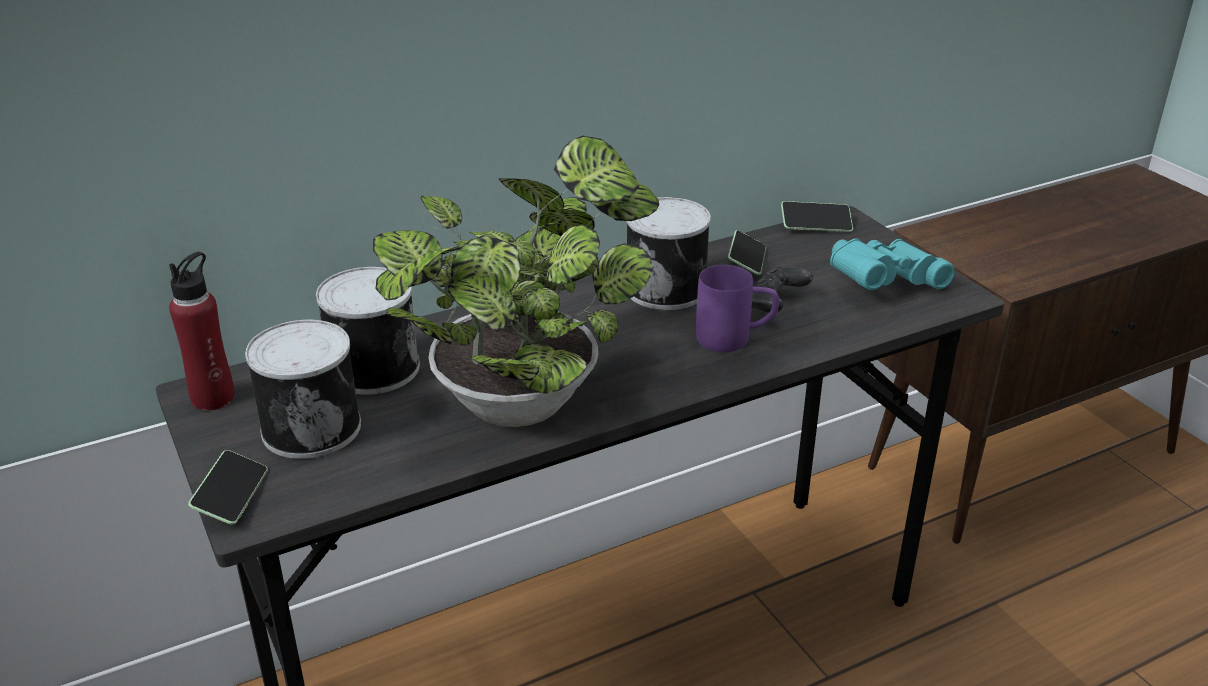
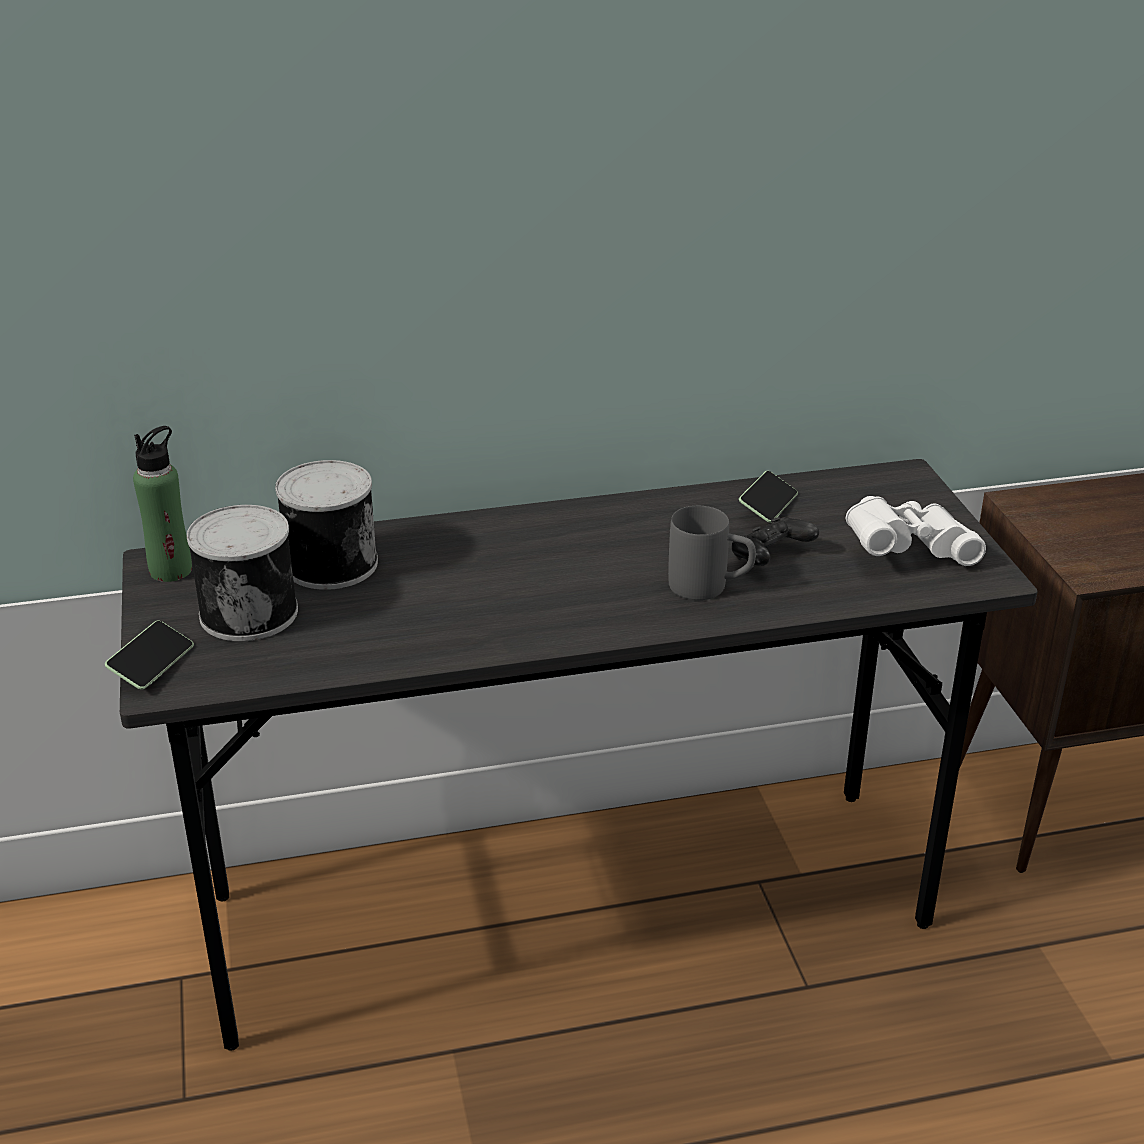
camera: 15 degrees right, 0 degrees up
red bottle [169,252,235,410] -> green bottle [133,426,192,582]
potted plant [373,136,659,427] -> none
can [626,197,711,310] -> none
purple mug [696,265,779,352] -> grey mug [668,506,756,600]
phone [781,201,853,232] -> none
turquoise binoculars [830,238,955,290] -> white binoculars [846,496,986,566]

